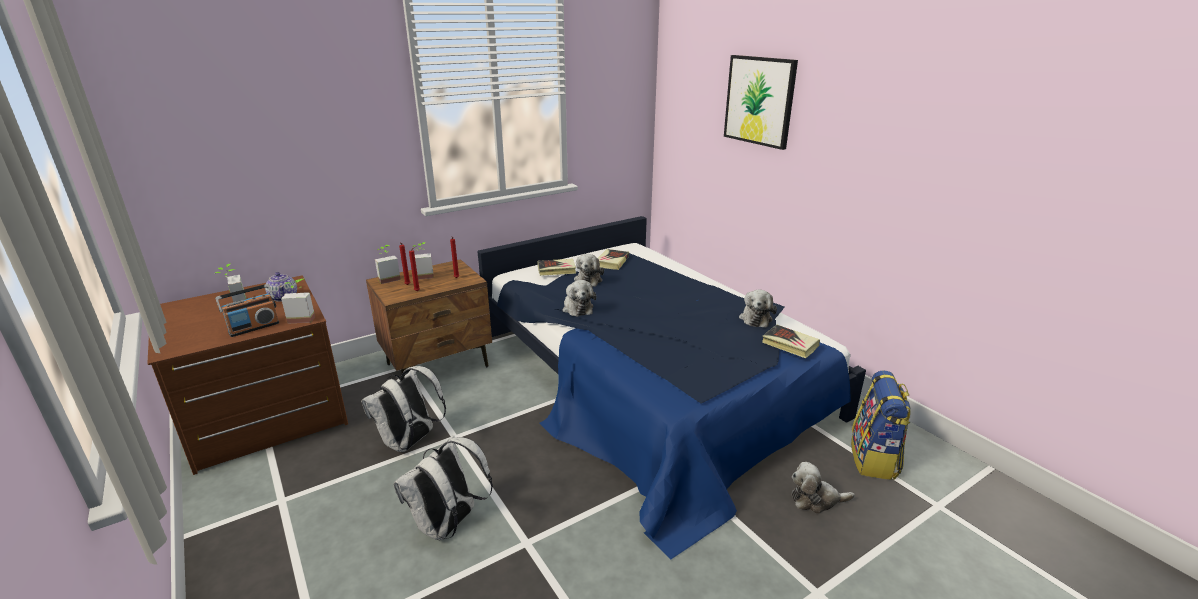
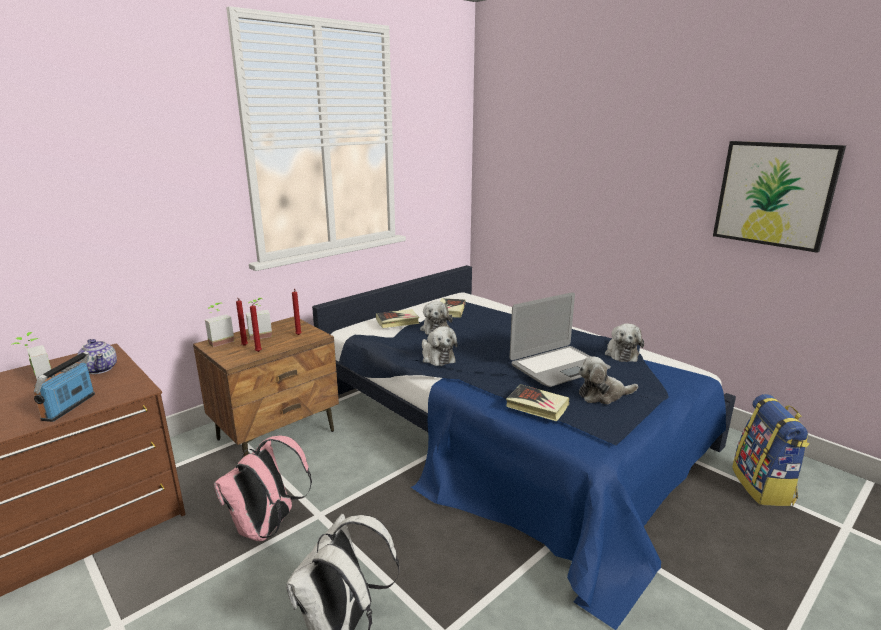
camera: 10 degrees left, 5 degrees down
radio [216,284,279,337] -> radio turned 150 degrees clockwise [34,351,95,422]
potted plant [281,279,315,324] -> none
white backpack [361,366,446,452] -> pink backpack [214,436,312,541]
picture [724,55,798,150] -> picture moved to [713,141,846,253]
book [762,325,820,358] -> book moved to [506,384,569,422]
plush toy [791,462,855,514] -> plush toy moved to [579,356,638,404]
none -> laptop [510,292,611,387]

